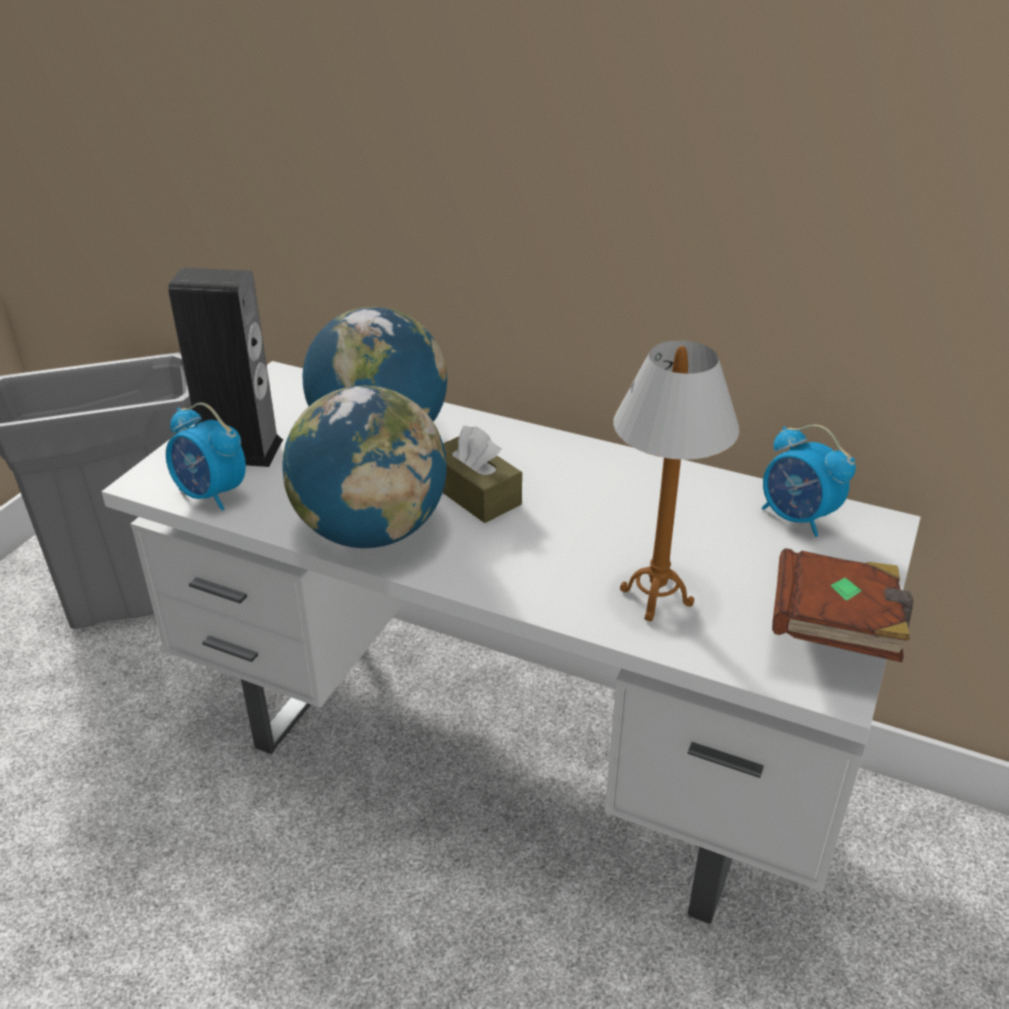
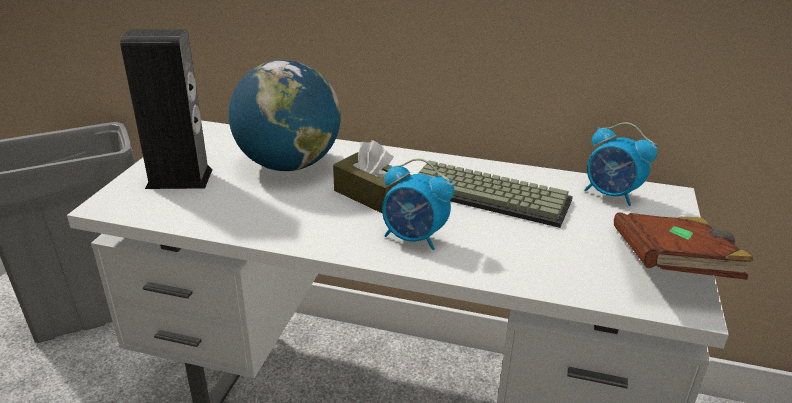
camera: 10 degrees left, 5 degrees down
alarm clock [166,403,246,510] -> alarm clock moved to [382,158,454,250]
globe [282,385,447,548] -> none
table lamp [613,340,740,621] -> none
none -> keyboard [418,160,573,228]

